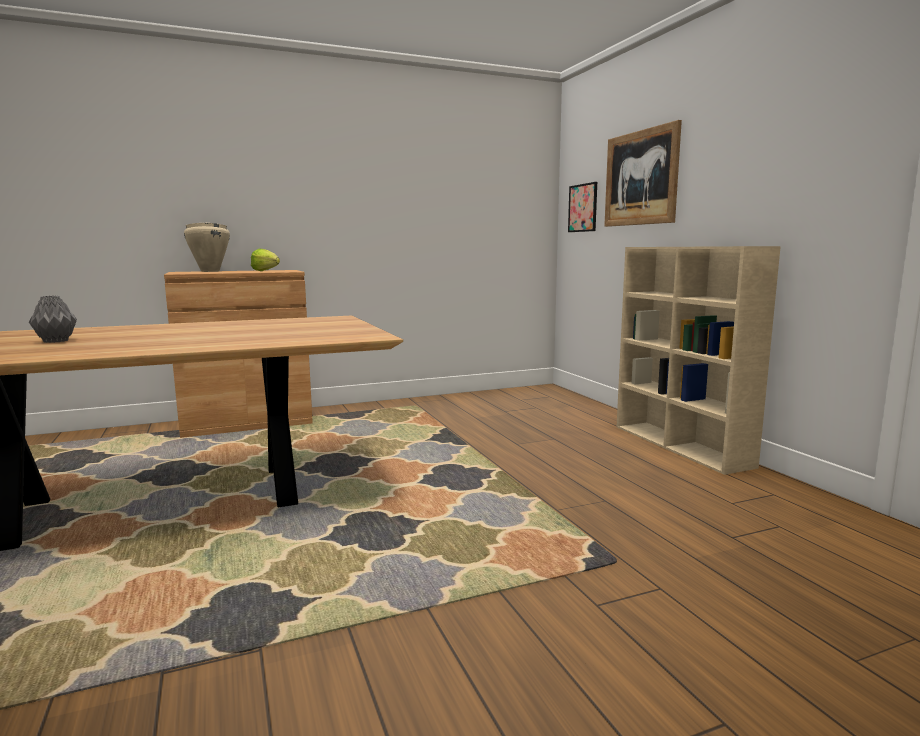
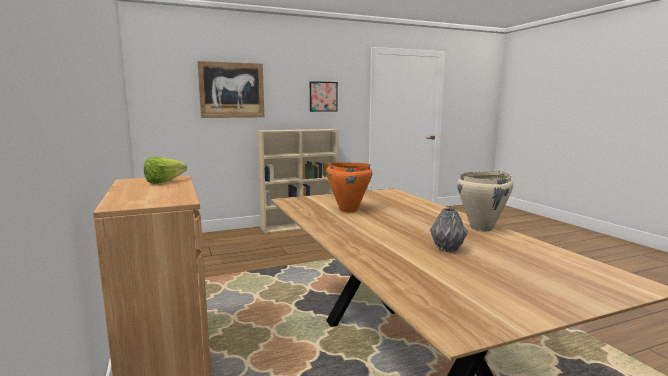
camera: 90 degrees left, 0 degrees up
beige cooking pot [184,223,230,272] -> beige cooking pot moved to [457,171,513,232]
picture [568,182,597,232] -> picture moved to [310,81,338,112]
none -> orange cooking pot [326,162,372,213]

